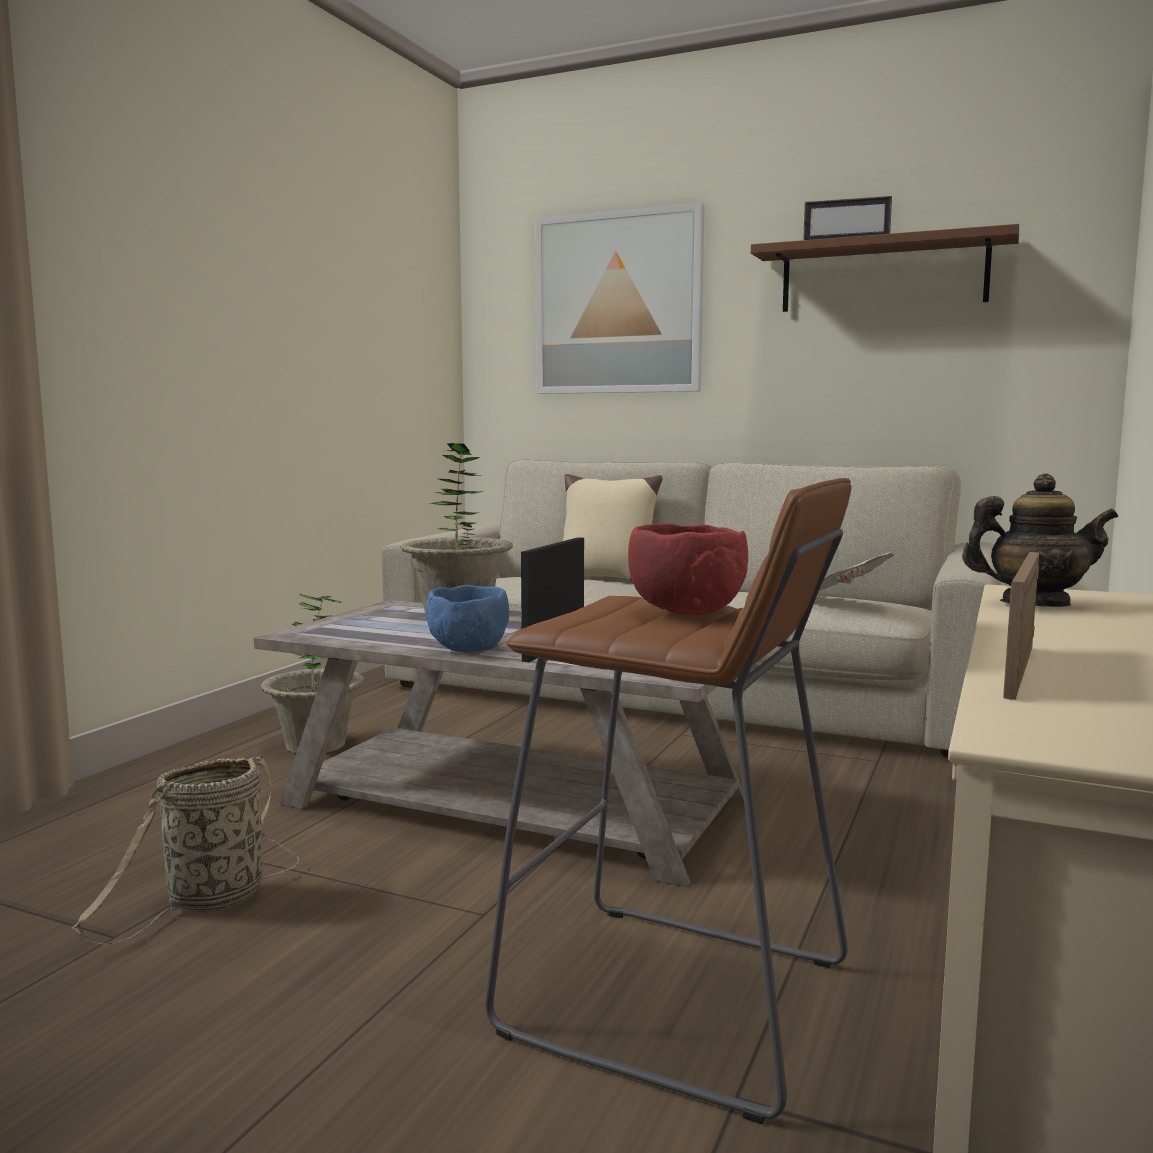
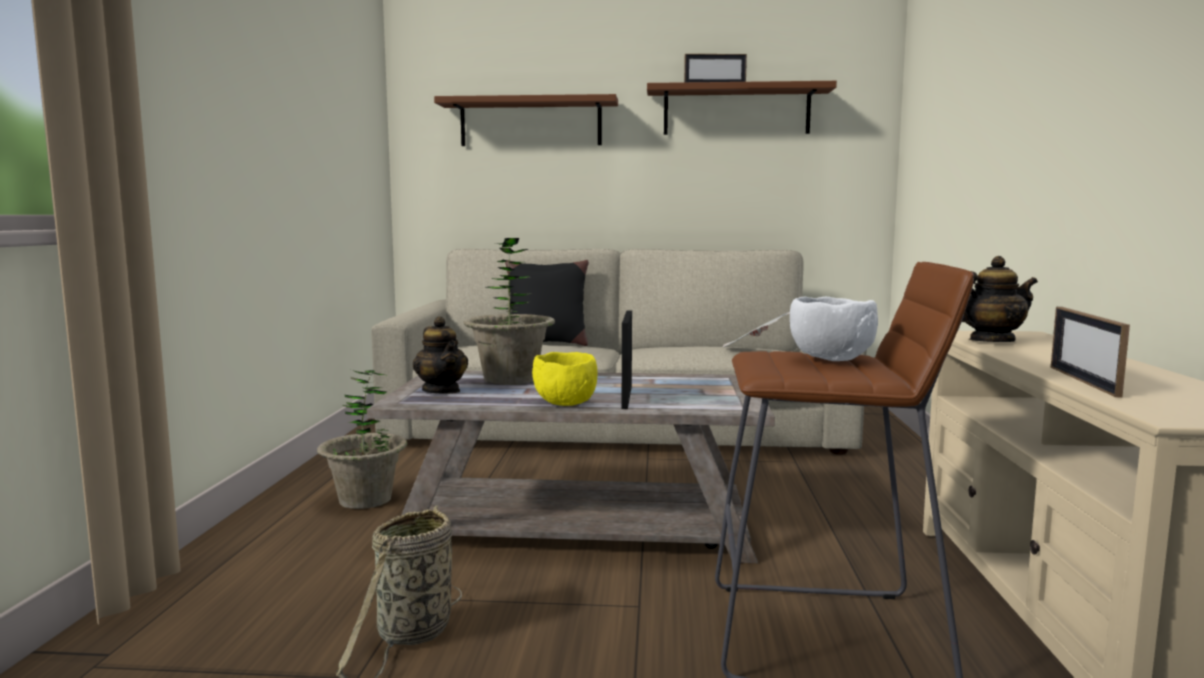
camera: 20 degrees left, 0 degrees up
blue bowl [426,585,509,653] -> yellow bowl [532,352,597,406]
picture [535,203,704,394] -> brown shelf [434,94,618,146]
beige pillow [563,474,663,580] -> black pillow [505,260,589,346]
red bowl [628,523,748,615] -> white bowl [790,297,878,361]
none -> teapot [413,316,468,394]

